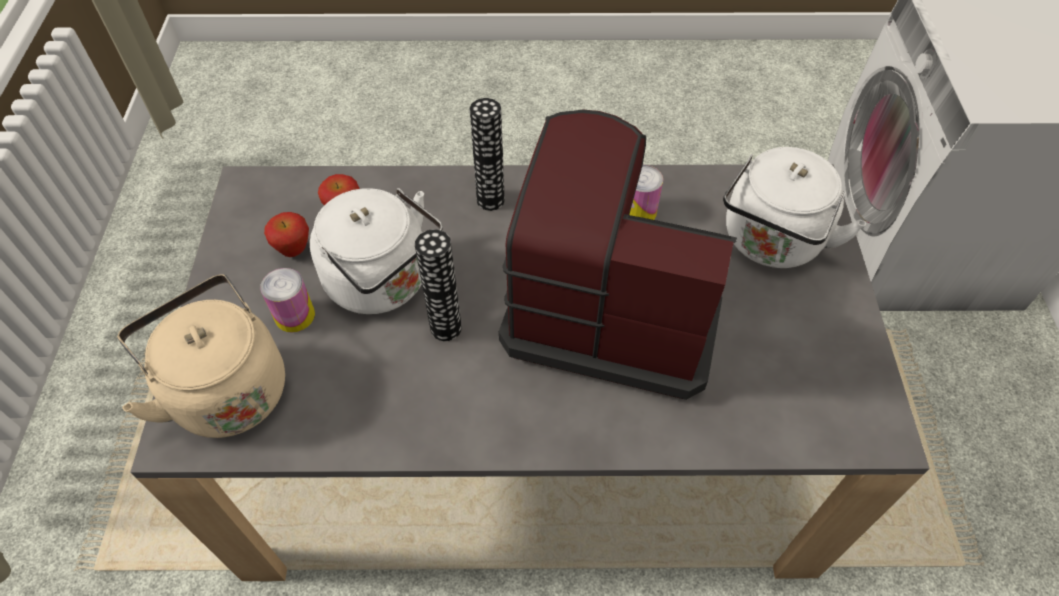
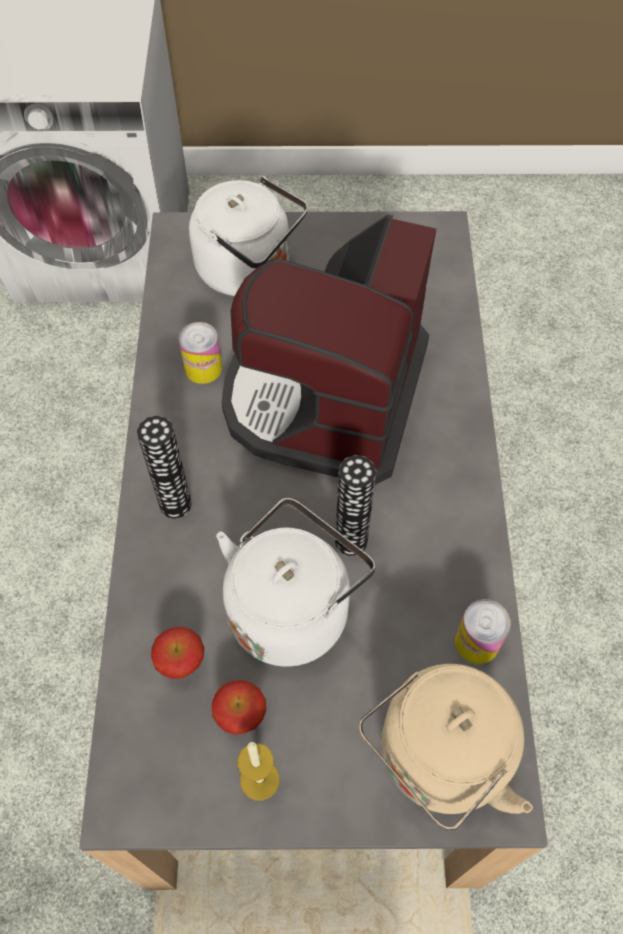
camera: 90 degrees left, 5 degrees up
can [260,268,315,332] -> can moved to [455,599,511,664]
none -> candle [237,742,280,800]

